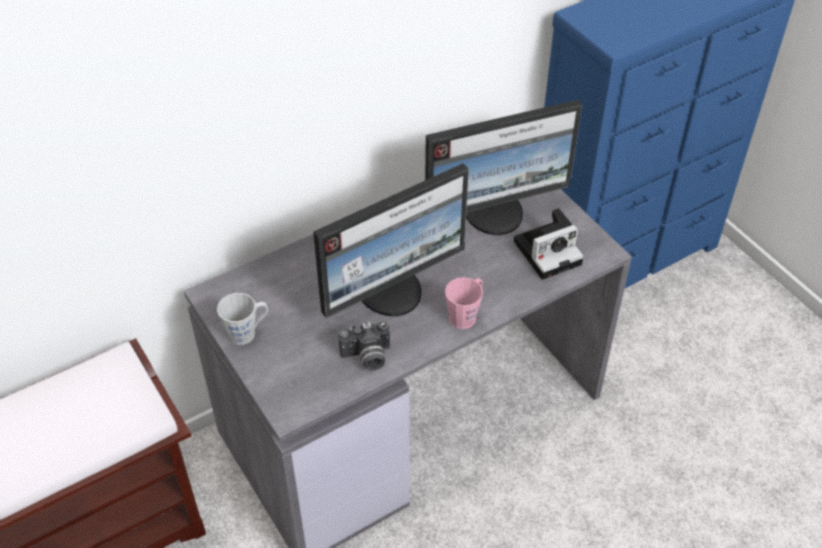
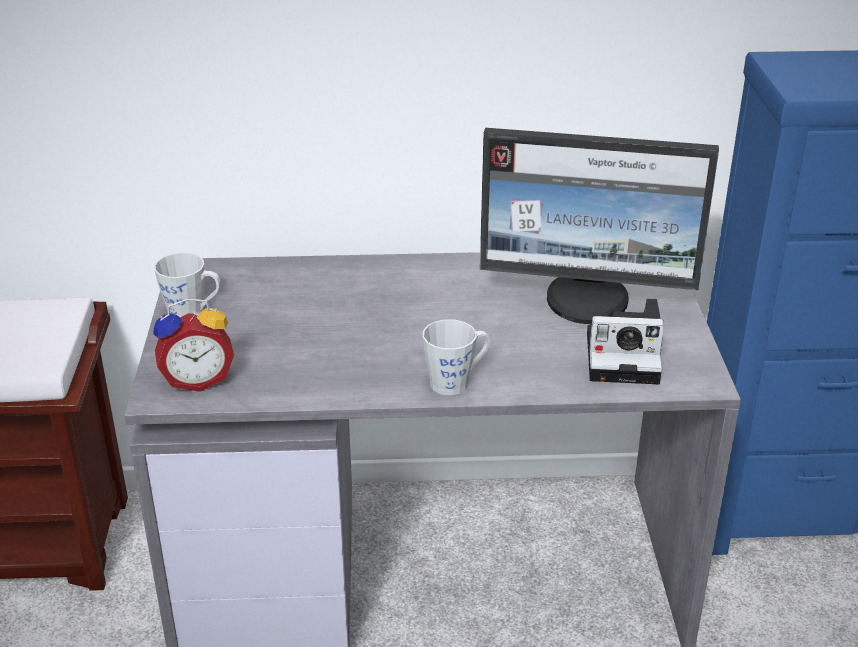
camera: 30 degrees right, 15 degrees down
monitor [313,163,469,318] -> none
camera [338,321,390,370] -> none
pink mug [445,277,483,329] -> grey mug [423,319,490,395]
none -> alarm clock [154,298,234,392]

